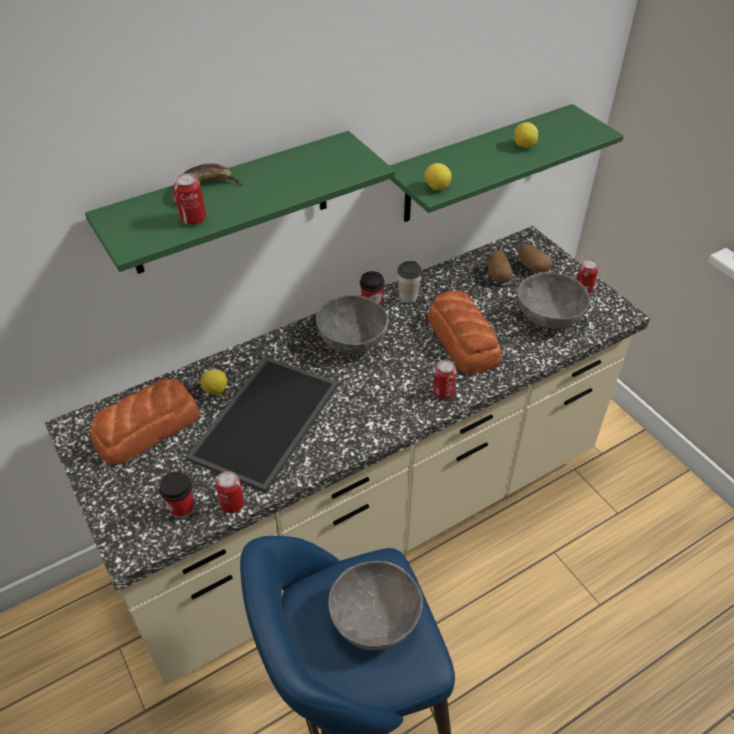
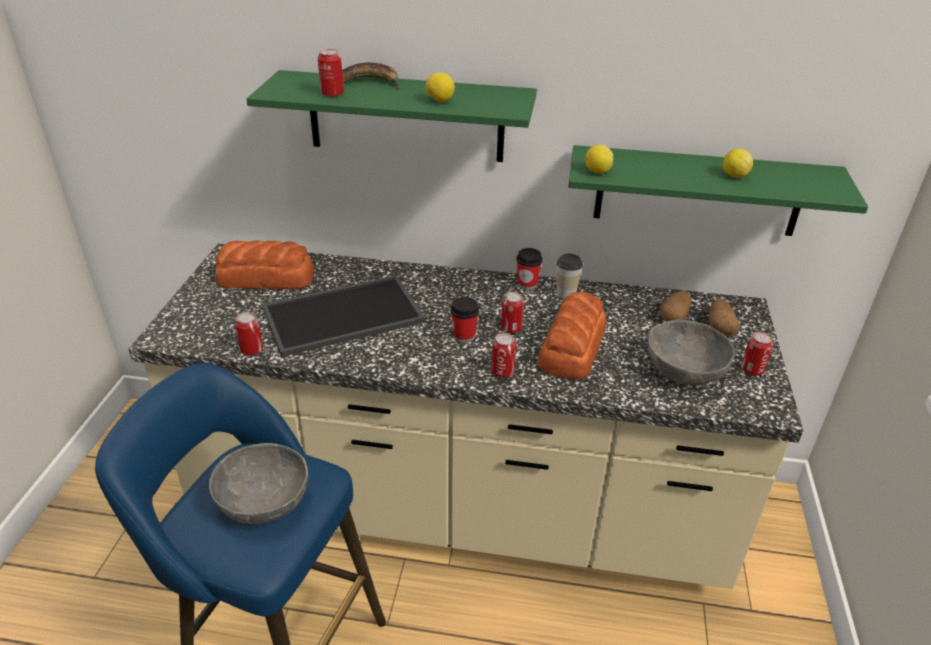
camera: 40 degrees right, 10 degrees down
cup [159,472,194,519] -> cup moved to [450,297,479,343]
lemon [200,369,227,395] -> lemon moved to [425,72,455,102]
grey bowl [316,295,389,353] -> none
none -> can [501,292,524,333]

